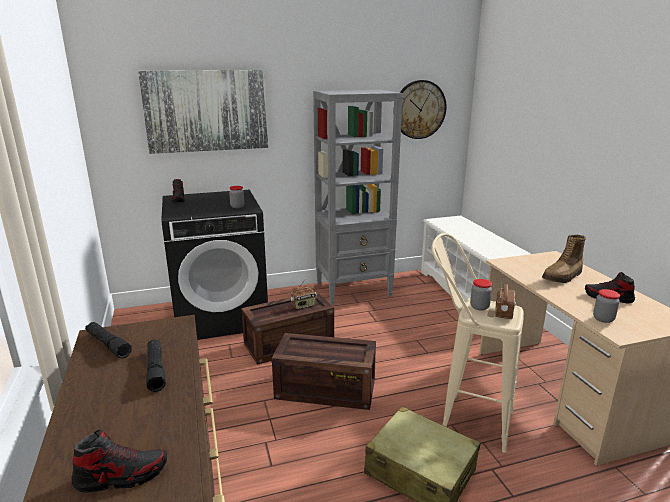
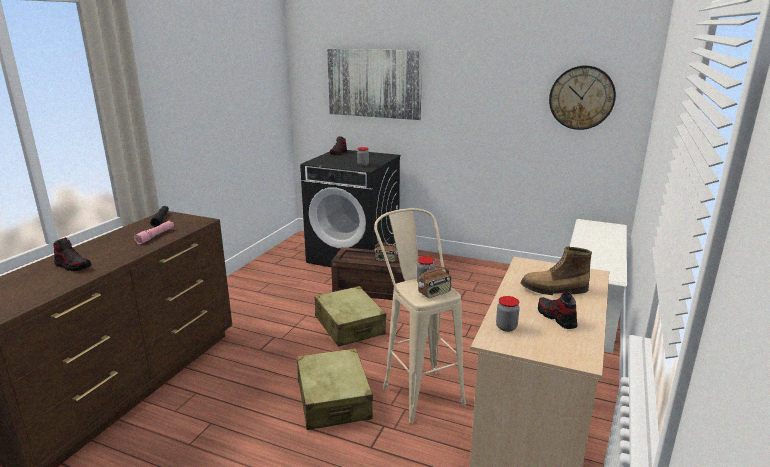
camera: 40 degrees right, 0 degrees up
black flashlight [146,339,166,392] -> pink flashlight [134,221,174,245]
crate [272,333,376,410] -> beige suitcase [314,286,386,347]
grey bookcase [313,90,403,305] -> none

